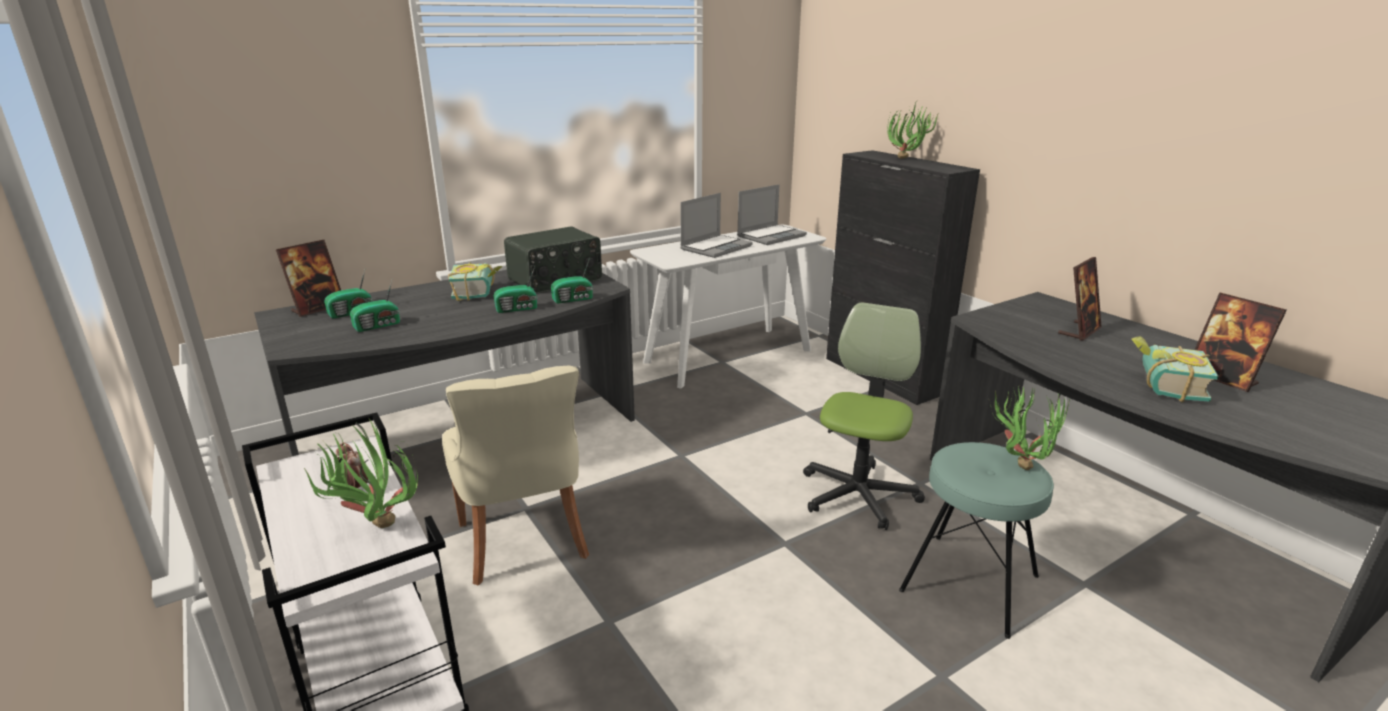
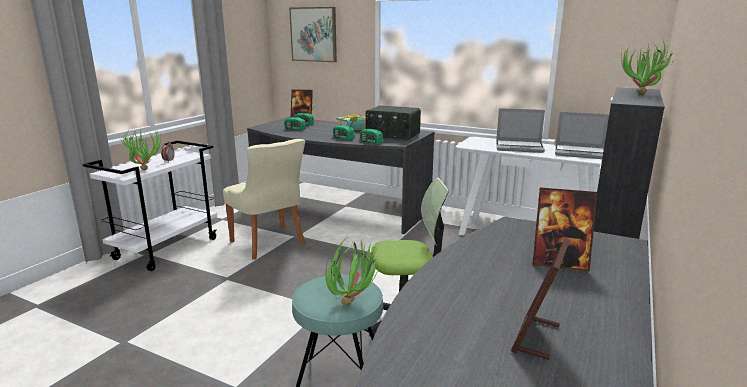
camera: 60 degrees right, 5 degrees down
beige chair [442,366,589,585] -> beige chair turned 75 degrees counterclockwise [223,139,306,260]
book [1131,336,1219,402] -> none
none -> picture [289,7,337,62]

